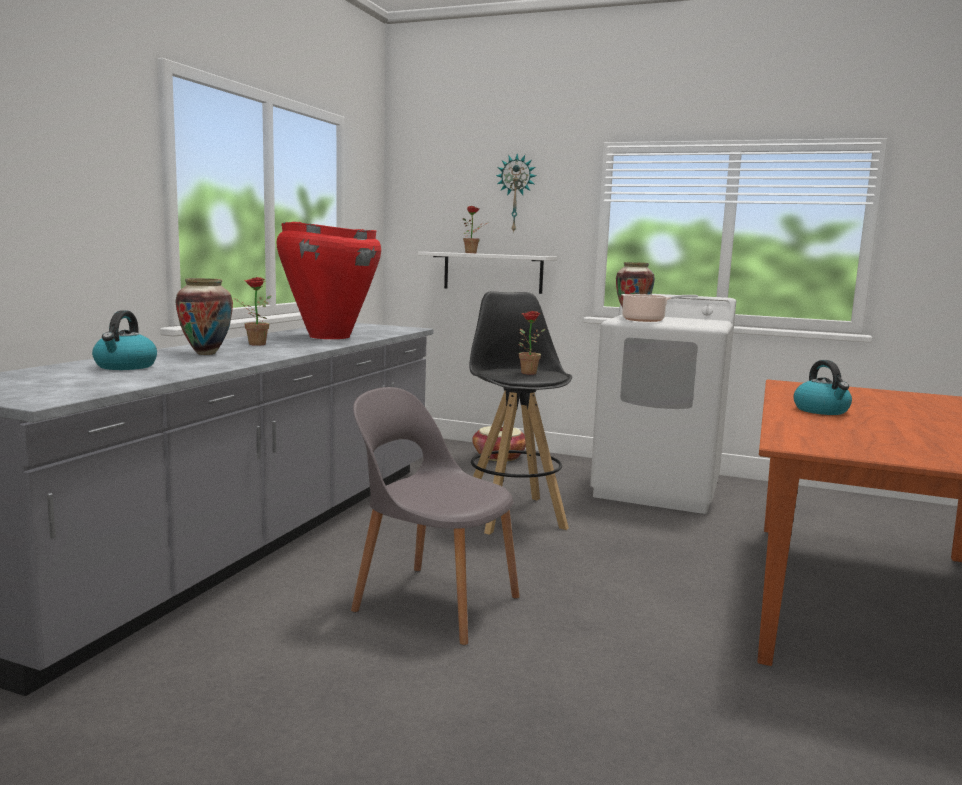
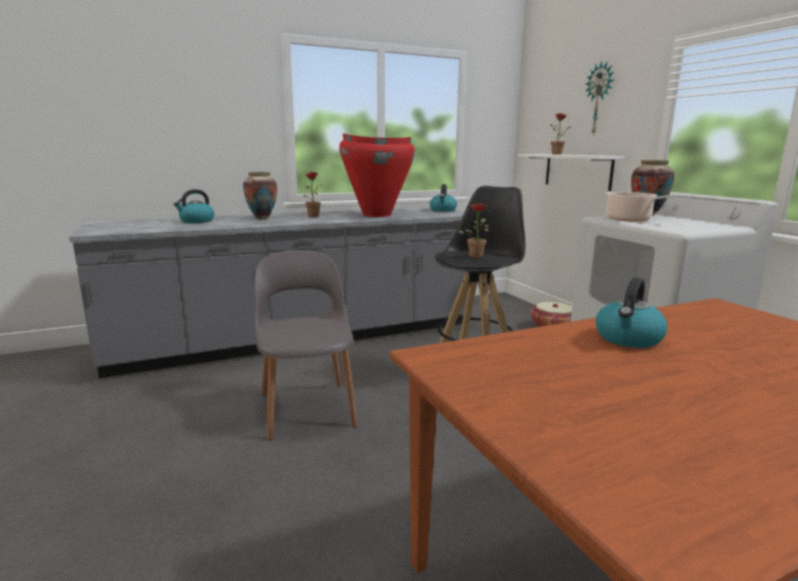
camera: 45 degrees right, 5 degrees up
none -> kettle [430,184,457,212]

